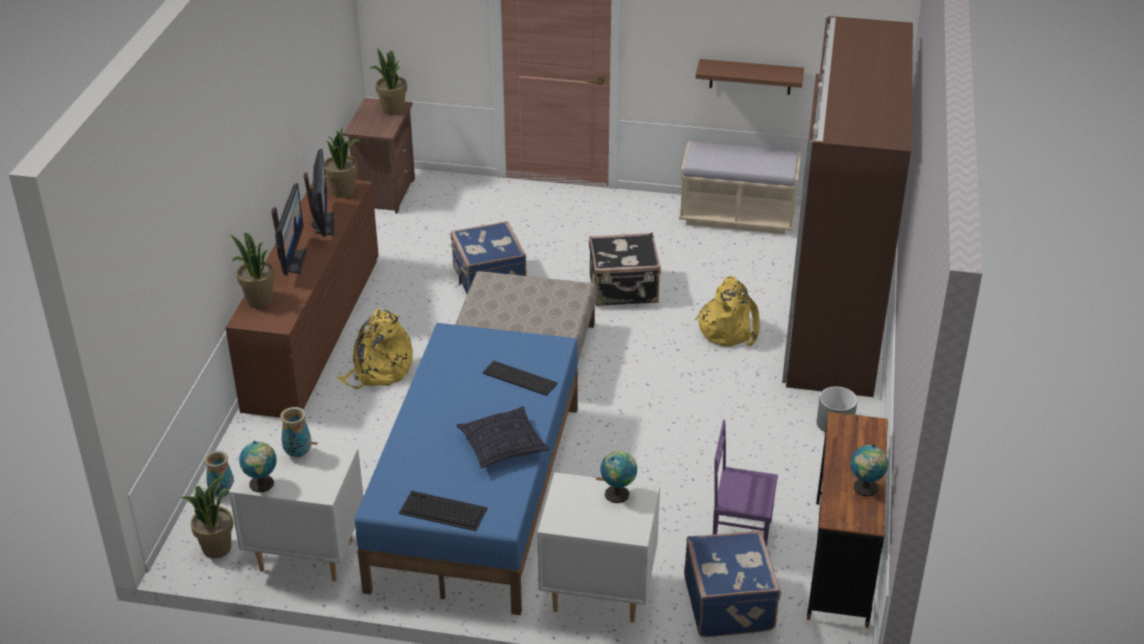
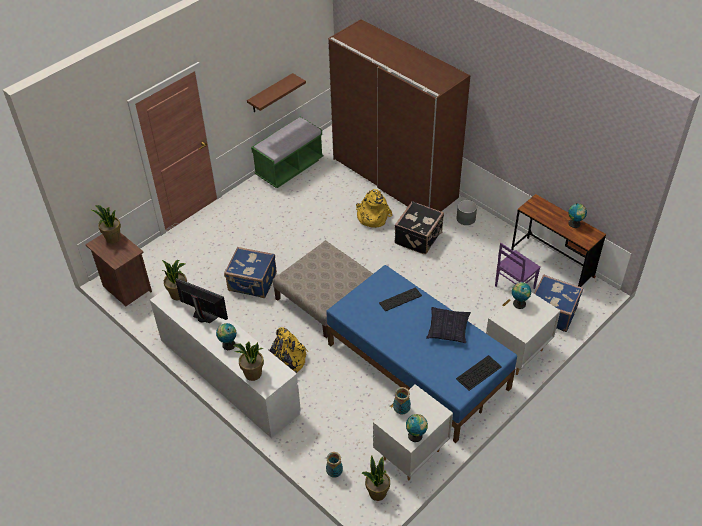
camera: 55 degrees left, 10 degrees up
brown dresser [225,177,379,417] -> white dresser [150,289,301,438]
monitor [271,183,307,276] -> globe [216,323,236,350]
black suitcase [589,233,661,306] -> black suitcase moved to [395,201,444,254]
beige bench [679,141,801,234] -> green bench [251,116,323,188]

